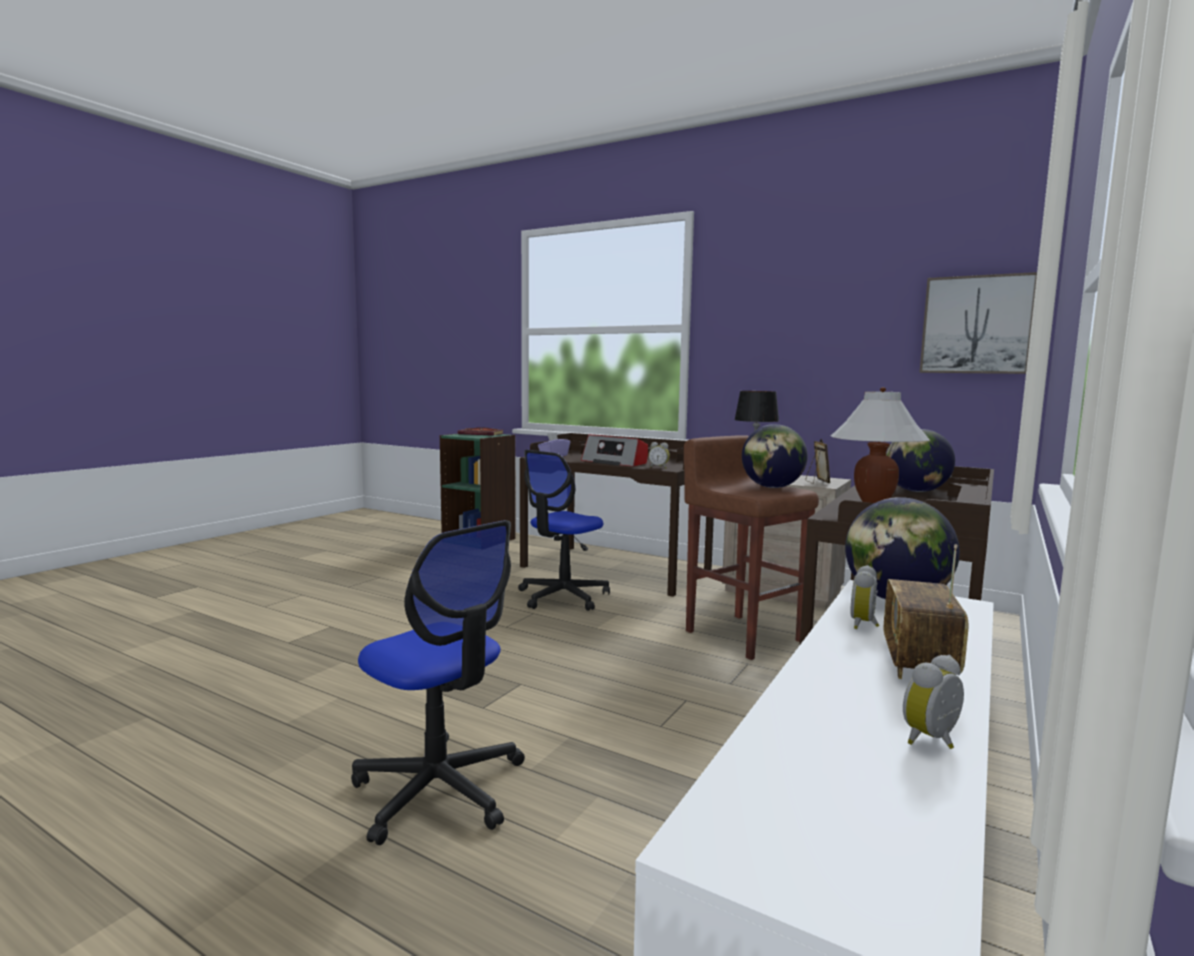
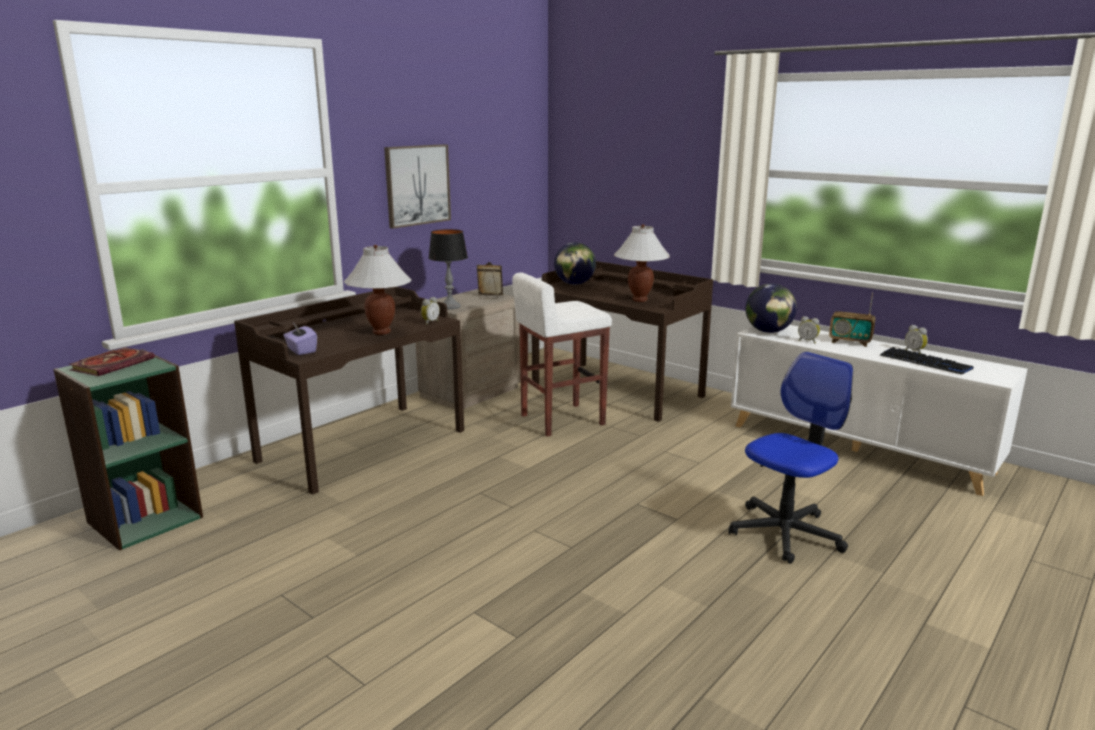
camera: 80 degrees left, 10 degrees up
office chair [518,450,610,611] -> none
radio [581,435,648,467] -> white table lamp [344,245,412,335]
brown stool [684,435,819,660] -> white stool [512,272,612,436]
globe [742,424,808,488] -> none
picture [919,272,1037,374] -> picture moved to [384,144,451,229]
none -> keyboard [880,347,974,375]

